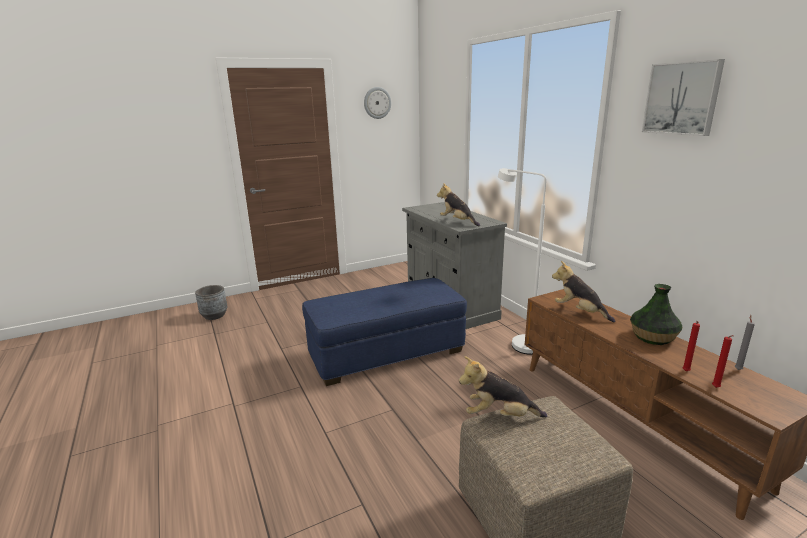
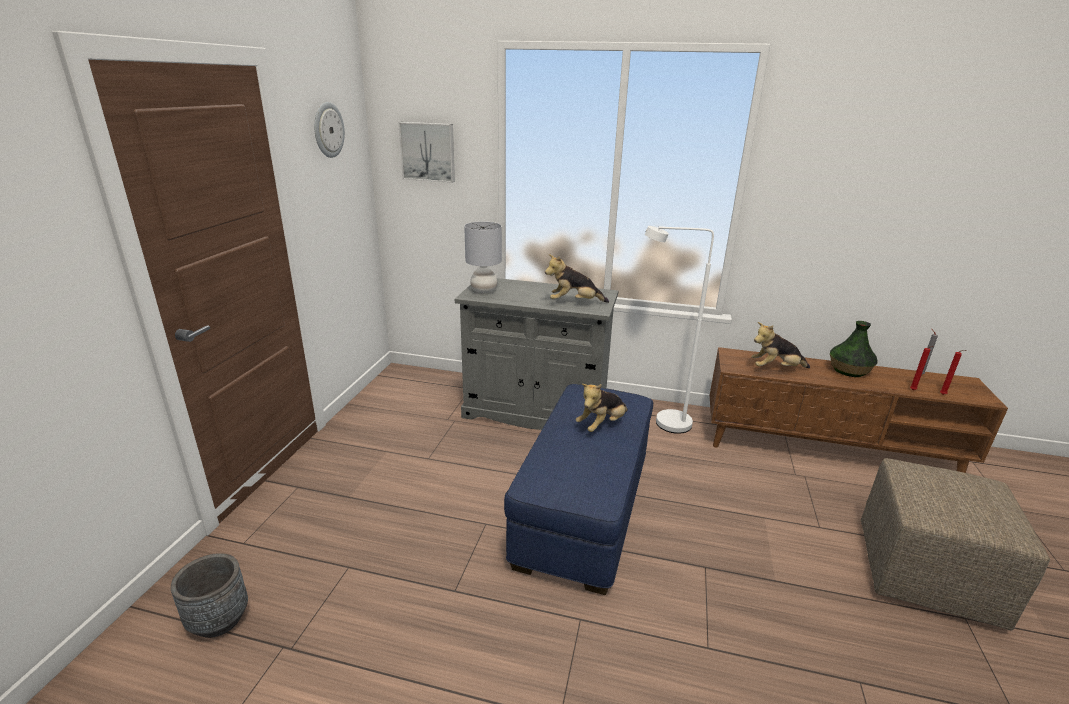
camera: 50 degrees left, 5 degrees up
plush toy [459,356,547,418] -> plush toy moved to [576,384,628,432]
picture [642,59,725,136] -> picture moved to [398,122,455,183]
none -> grey table lamp [464,221,502,294]

